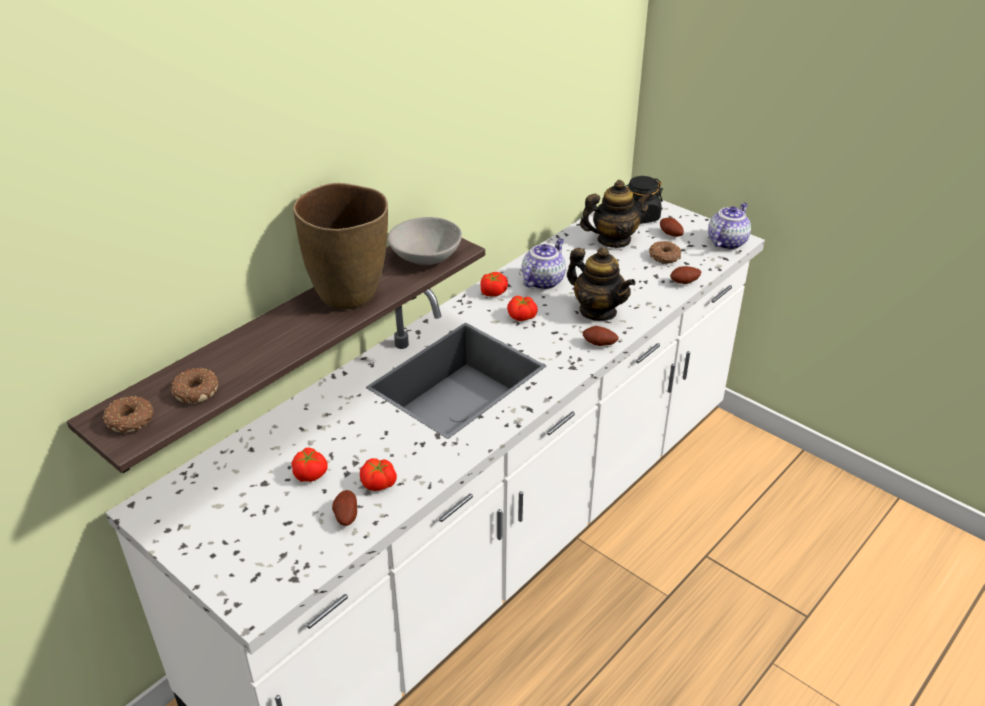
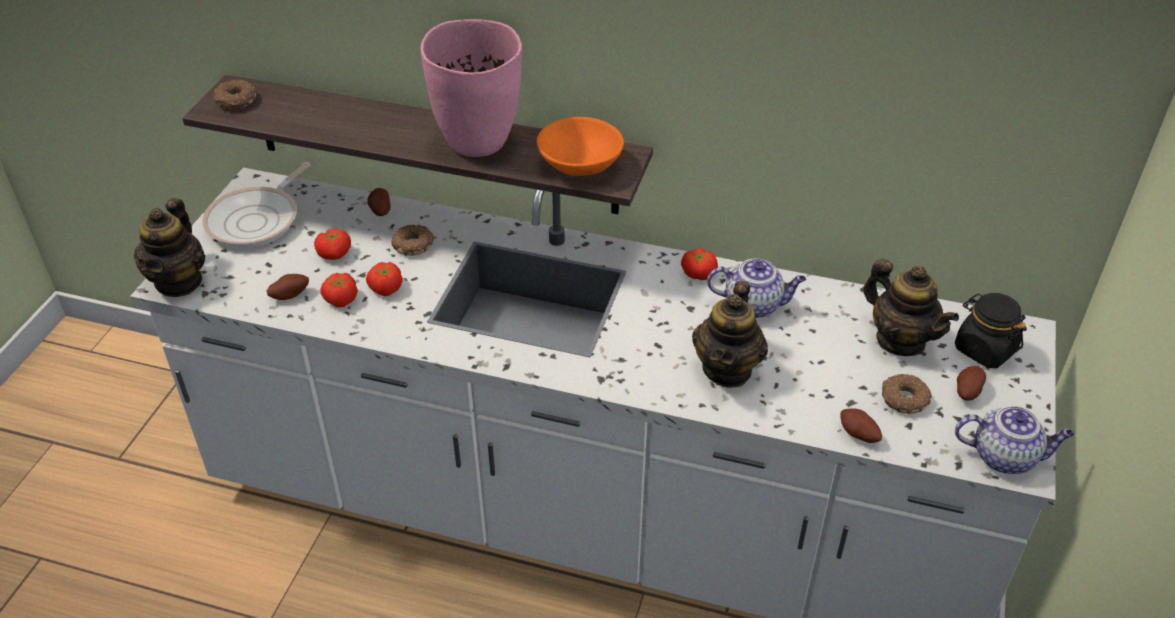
camera: 65 degrees right, 5 degrees up
donut [170,368,219,404] -> donut moved to [391,224,434,256]
brown vase [293,183,388,310] -> pink vase [421,19,522,157]
grey bowl [388,217,462,265] -> orange bowl [537,117,624,176]
tomato [507,296,538,321] -> tomato moved to [366,262,403,296]
potato [582,326,619,346] -> potato moved to [368,188,391,216]
none -> teapot [134,198,205,297]
none -> frying pan [202,162,310,248]

